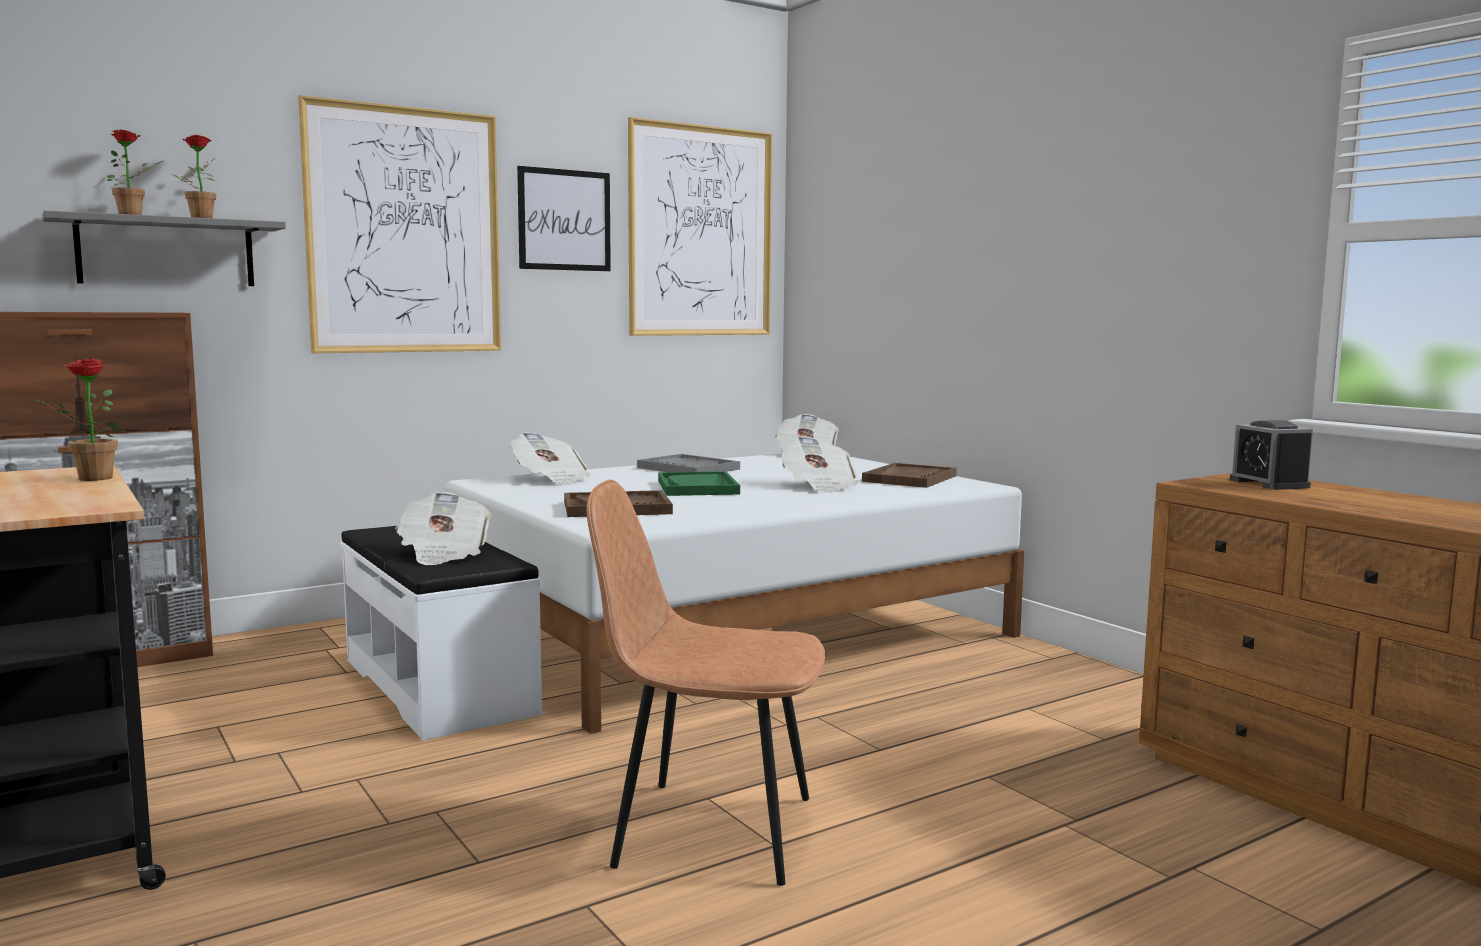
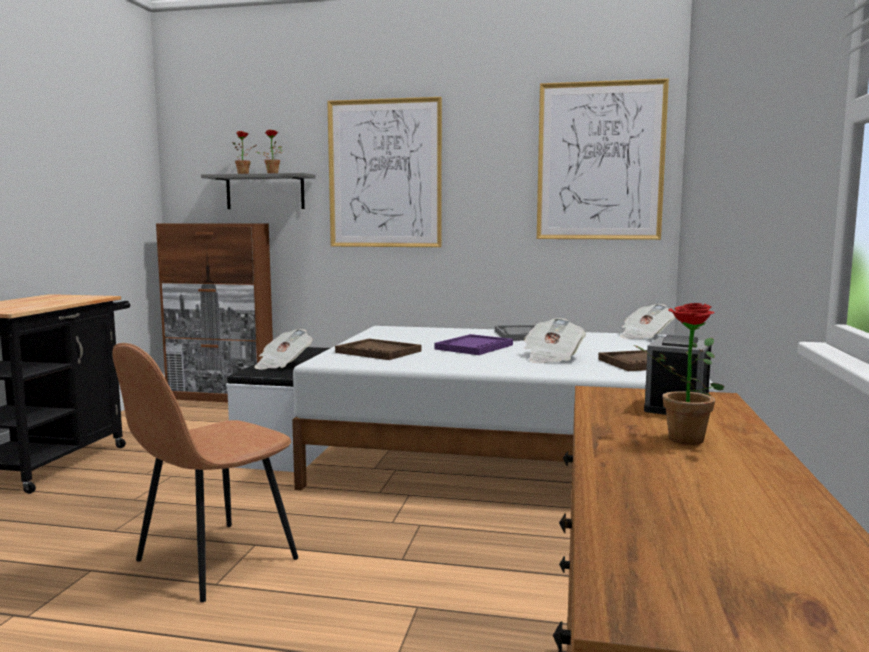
camera: 45 degrees right, 0 degrees up
potted plant [32,358,122,481] -> potted plant moved to [634,303,724,445]
newspaper [511,432,590,485] -> none
picture [517,166,611,271] -> none
brown chair [587,480,826,886] -> brown chair turned 105 degrees counterclockwise [112,343,298,602]
green tray [658,471,740,496] -> purple tray [435,334,513,355]

